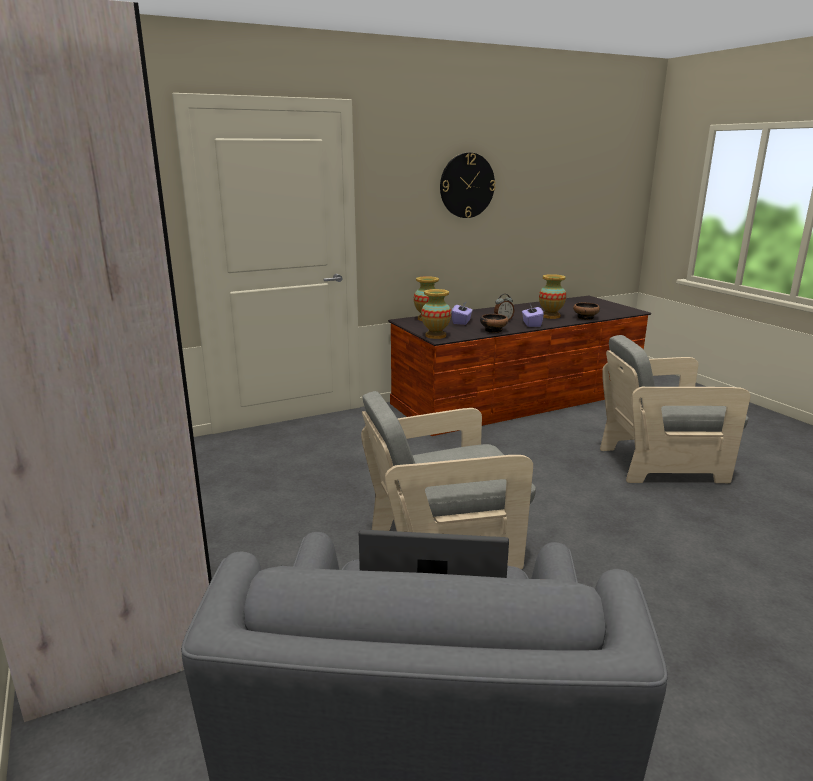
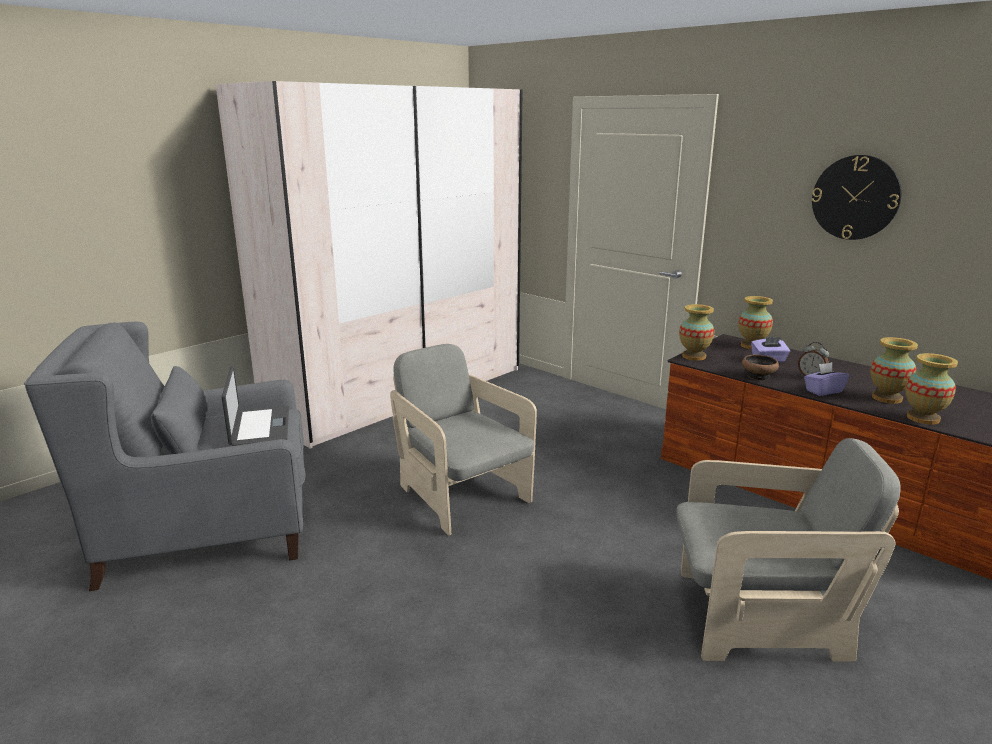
camera: 70 degrees right, 0 degrees up
bowl [573,302,600,320] -> vase [905,353,958,425]
grey armchair [600,335,750,483] -> grey armchair turned 120 degrees clockwise [676,438,901,662]

